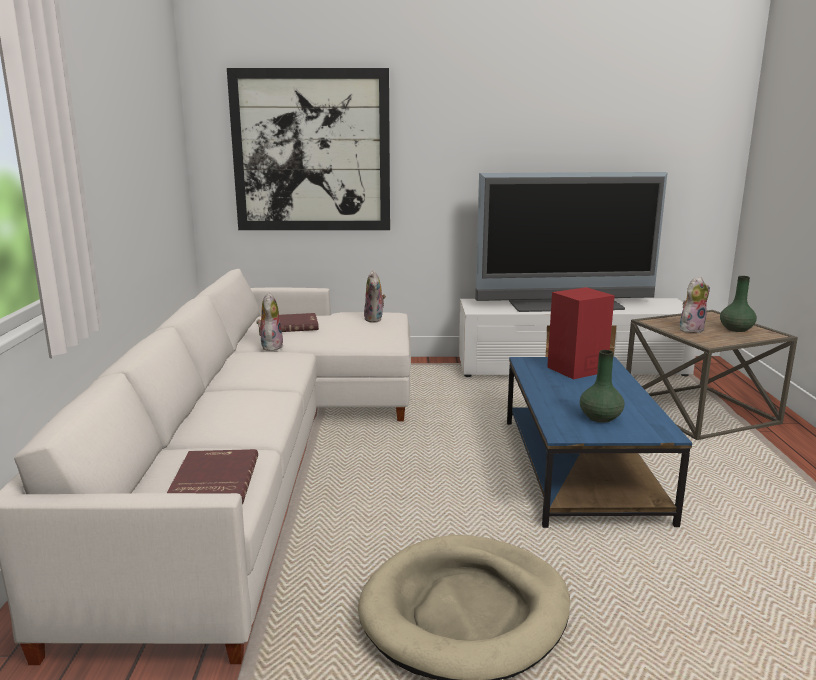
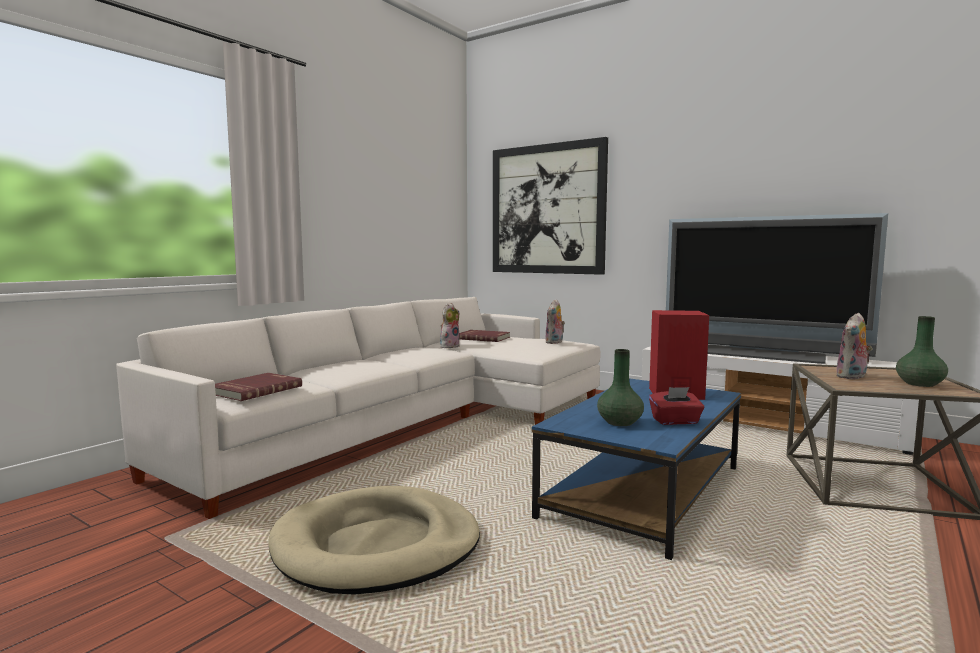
camera: 35 degrees right, 10 degrees down
plush toy [679,277,710,333] -> plush toy turned 135 degrees clockwise [837,313,873,379]
none -> red tissue box [649,387,704,425]

